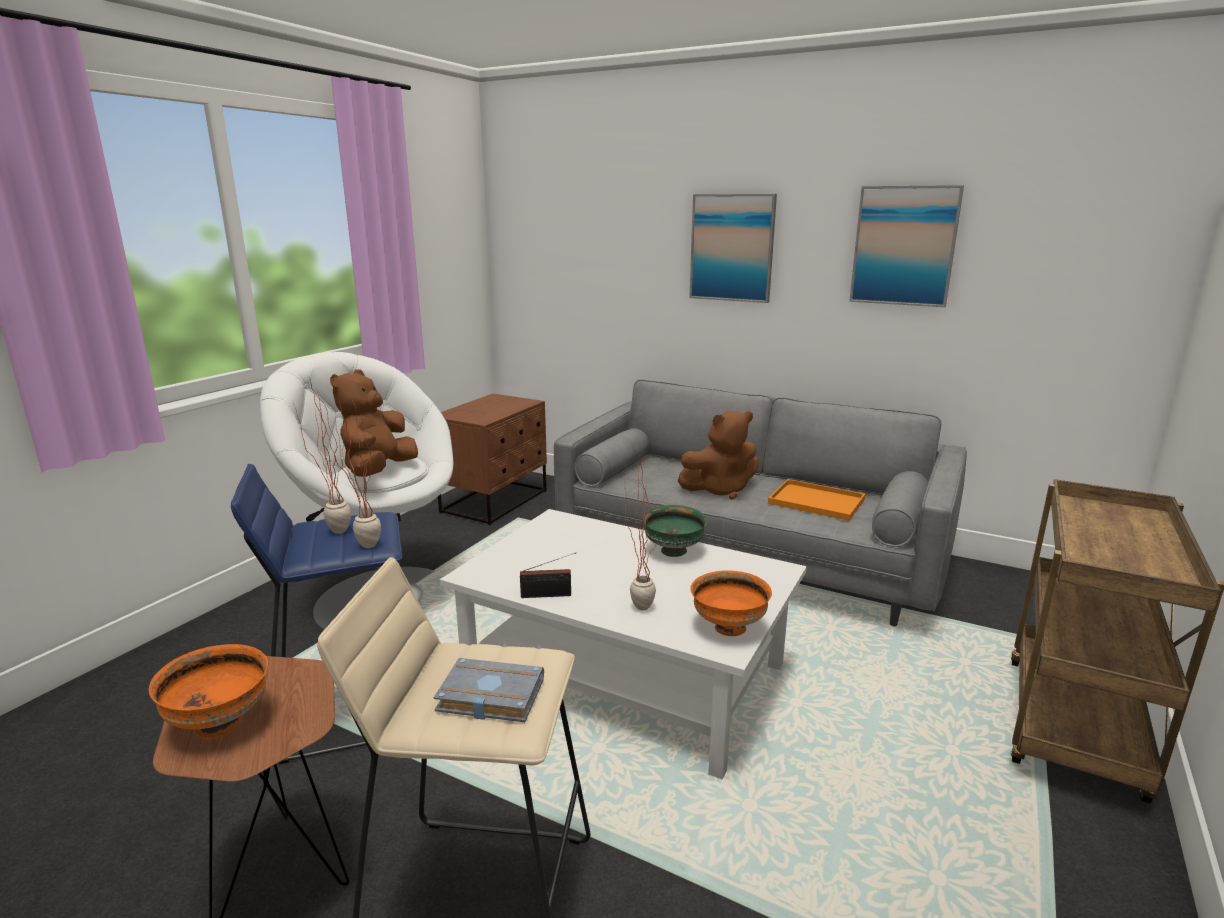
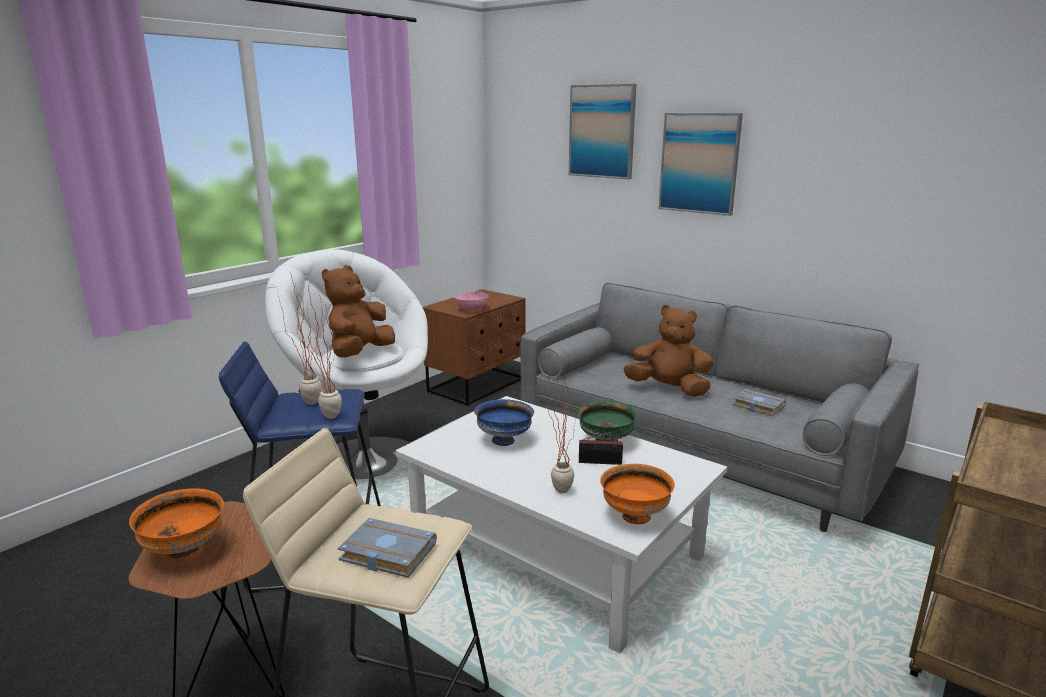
camera: 10 degrees right, 0 degrees up
radio [520,553,576,598] -> radio moved to [579,427,629,465]
brown plush toy [678,411,759,500] -> brown plush toy turned 150 degrees counterclockwise [624,305,714,397]
orange tray [768,479,865,521] -> grey book [732,389,786,416]
picture [849,185,964,307] -> picture moved to [569,84,637,179]
none -> pink bowl [454,291,488,311]
none -> blue bowl [474,399,534,446]

